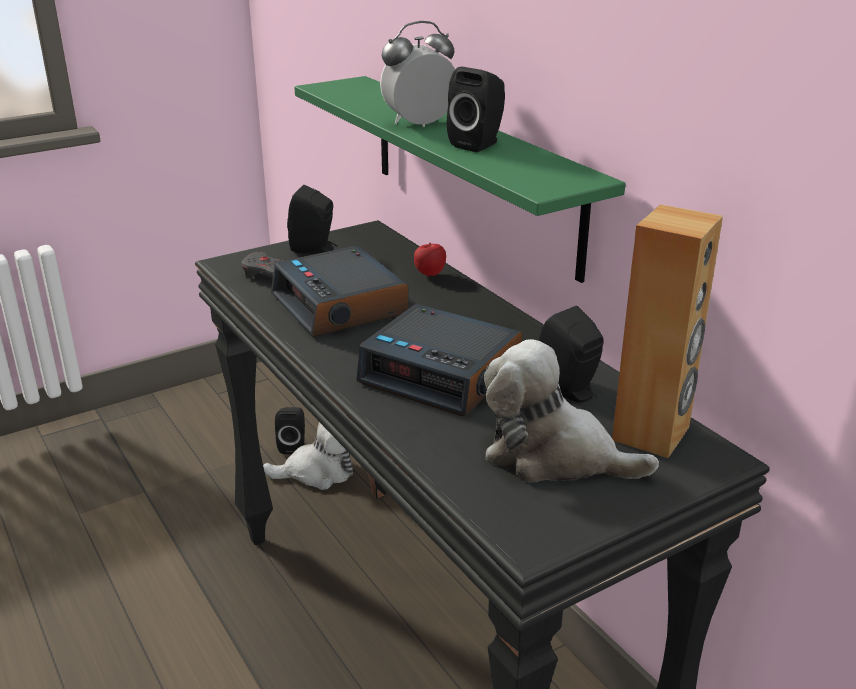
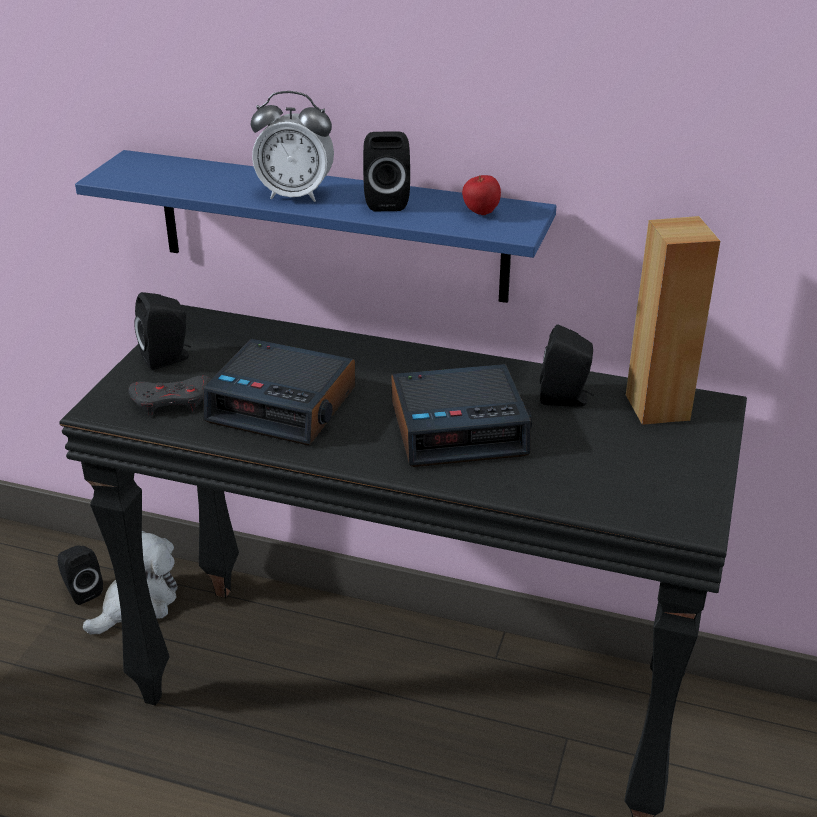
camera: 40 degrees left, 5 degrees up
green shelf [294,76,626,283] -> blue shelf [75,150,557,303]
alarm clock [380,21,455,127] -> alarm clock turned 105 degrees counterclockwise [251,91,334,202]
apple [414,243,446,276] -> apple moved to [462,175,501,215]
plush toy [484,339,659,482] -> none

